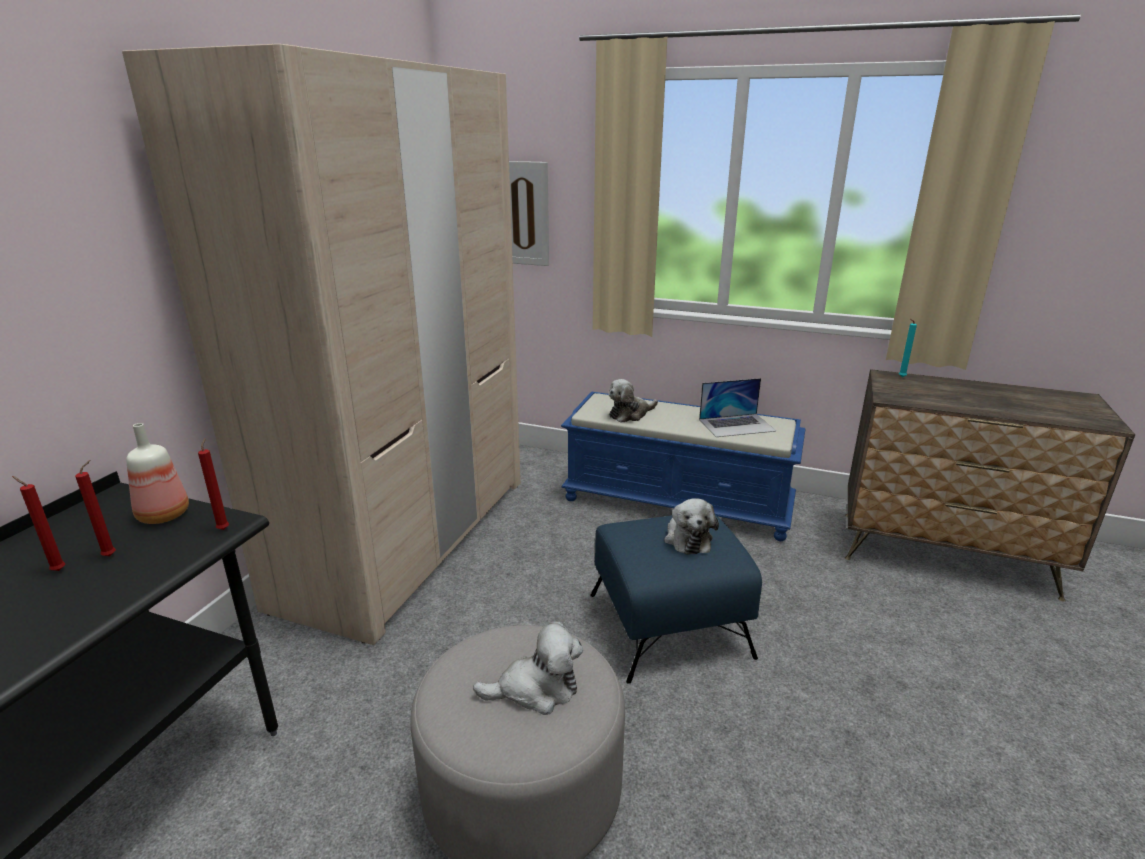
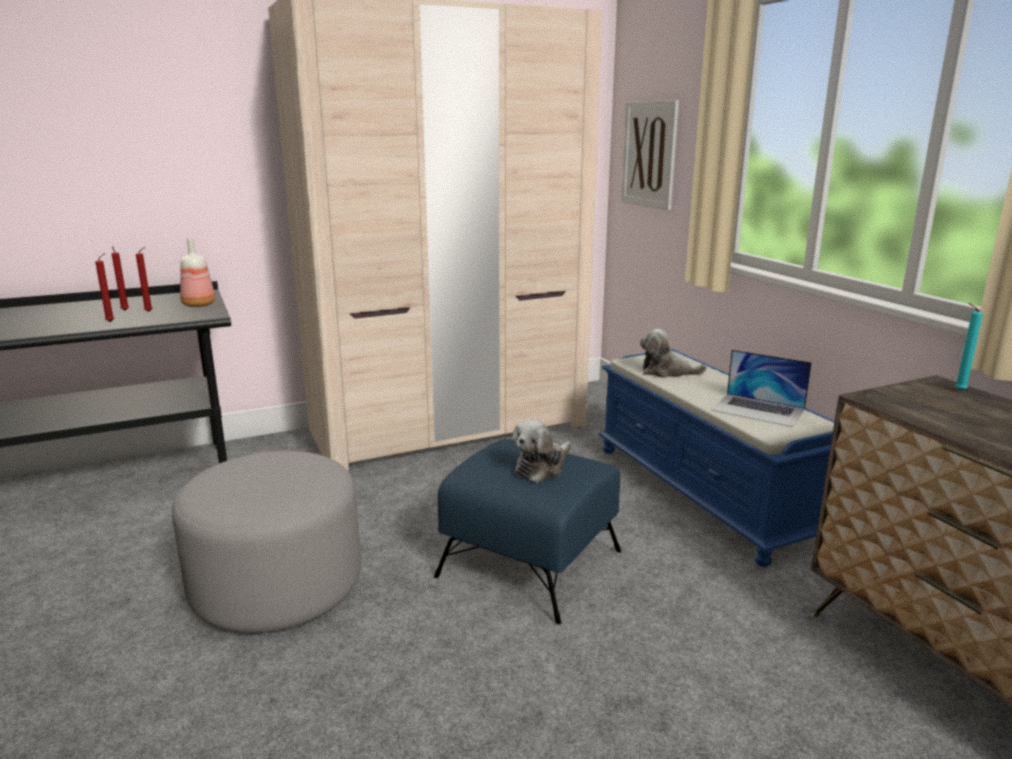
camera: 45 degrees right, 5 degrees down
red candle [198,438,229,530] -> red candle moved to [95,253,114,322]
plush toy [473,621,583,715] -> none

